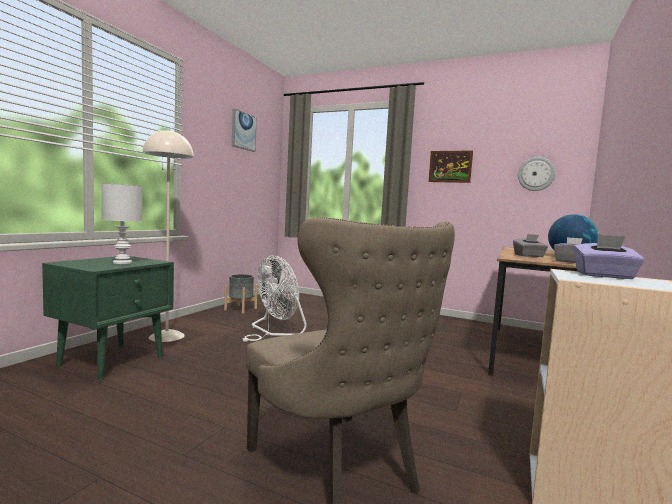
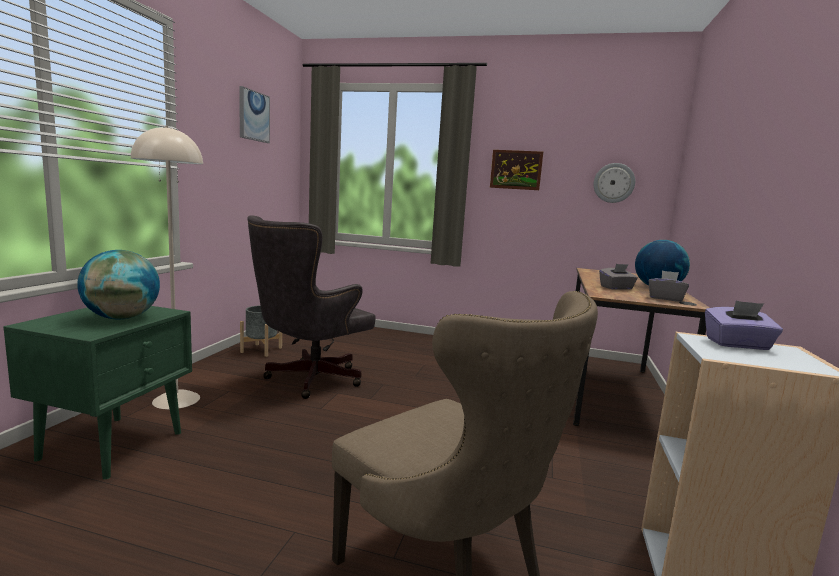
camera: 10 degrees left, 5 degrees up
white table lamp [102,183,143,264] -> globe [77,250,160,319]
white fan [241,255,307,342] -> grey office chair [247,216,375,399]

